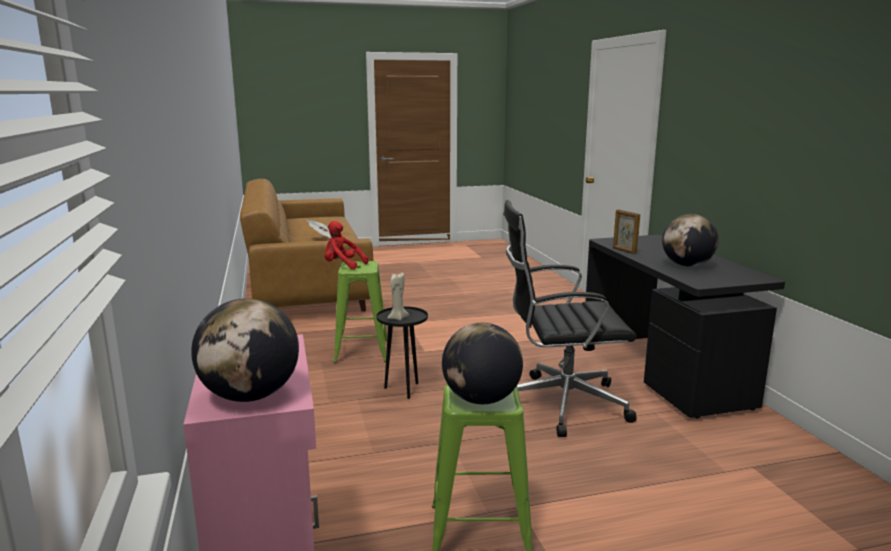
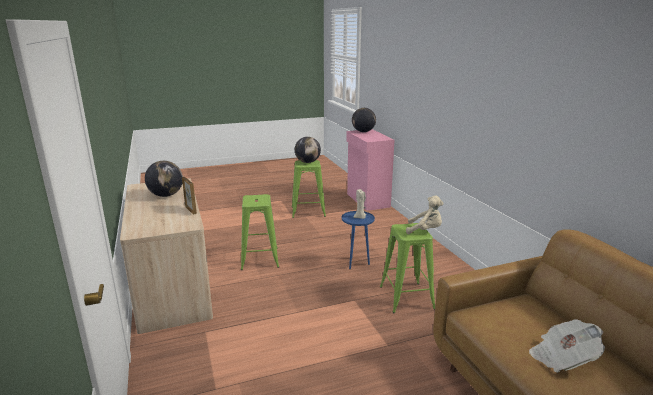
camera: 175 degrees right, 5 degrees up
red plush toy [324,221,368,270] -> beige plush toy [406,196,444,234]
black side table [376,306,428,399] -> blue side table [342,211,375,269]
black office chair [504,200,637,437] -> green stool [241,194,279,270]
black desk [585,235,785,418] -> beige desk [120,178,213,334]

